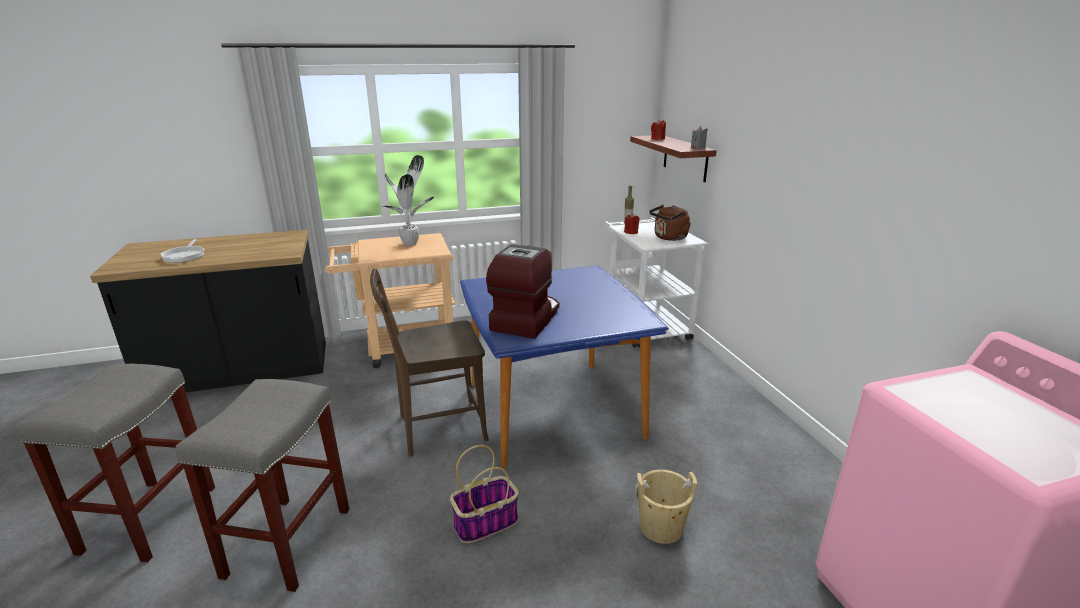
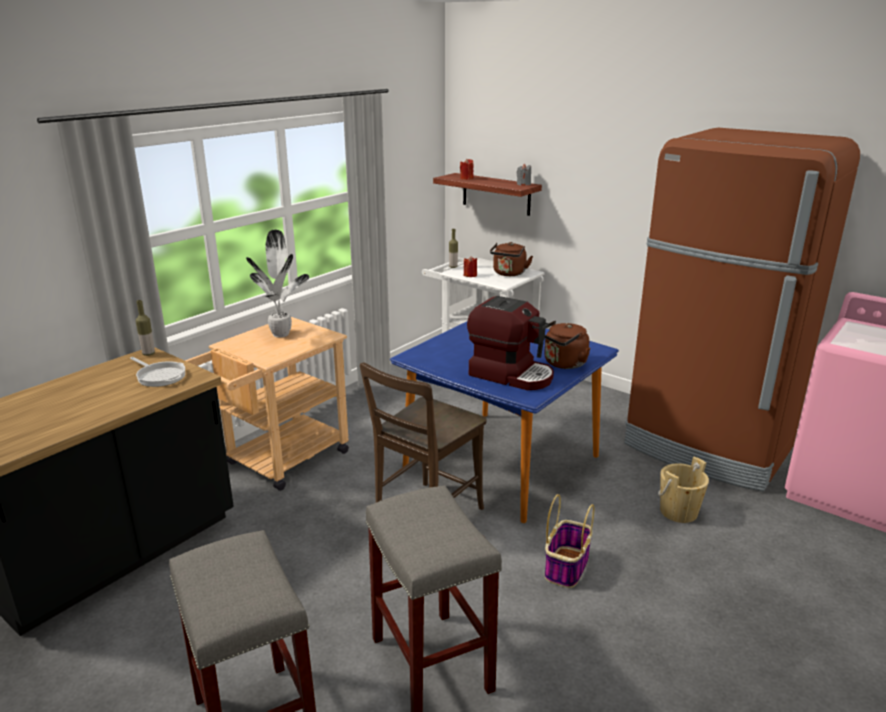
camera: 35 degrees left, 0 degrees up
frying pan [160,239,205,263] -> frying pan moved to [130,357,185,387]
coffee machine [486,244,559,339] -> coffee machine turned 135 degrees clockwise [467,296,554,390]
none -> bottle [136,300,155,356]
none -> brown kettle [544,320,591,369]
none -> brown fridge [624,128,860,492]

